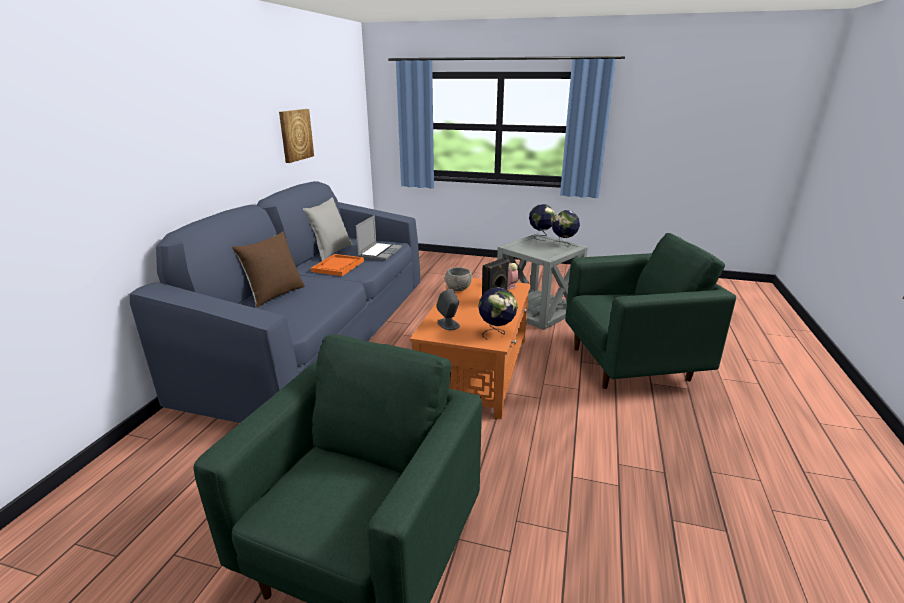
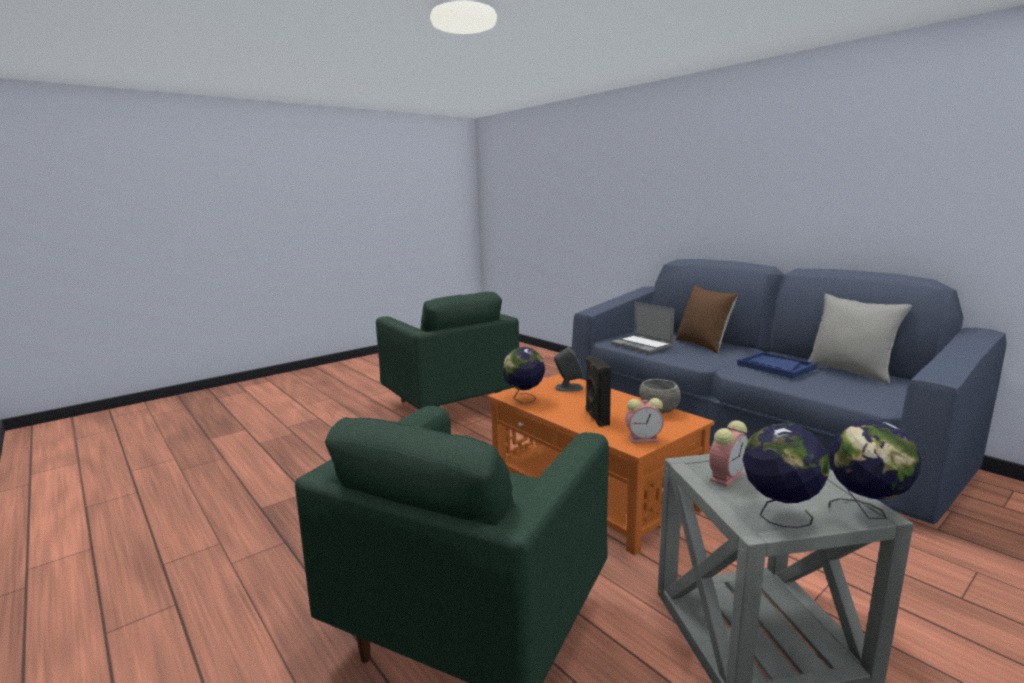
camera: 125 degrees right, 10 degrees down
picture [279,109,314,163] -> none
orange tray [311,254,364,276] -> blue tray [737,352,817,379]
laptop [356,215,402,260] -> laptop moved to [611,302,675,354]
none -> alarm clock [709,420,748,487]

